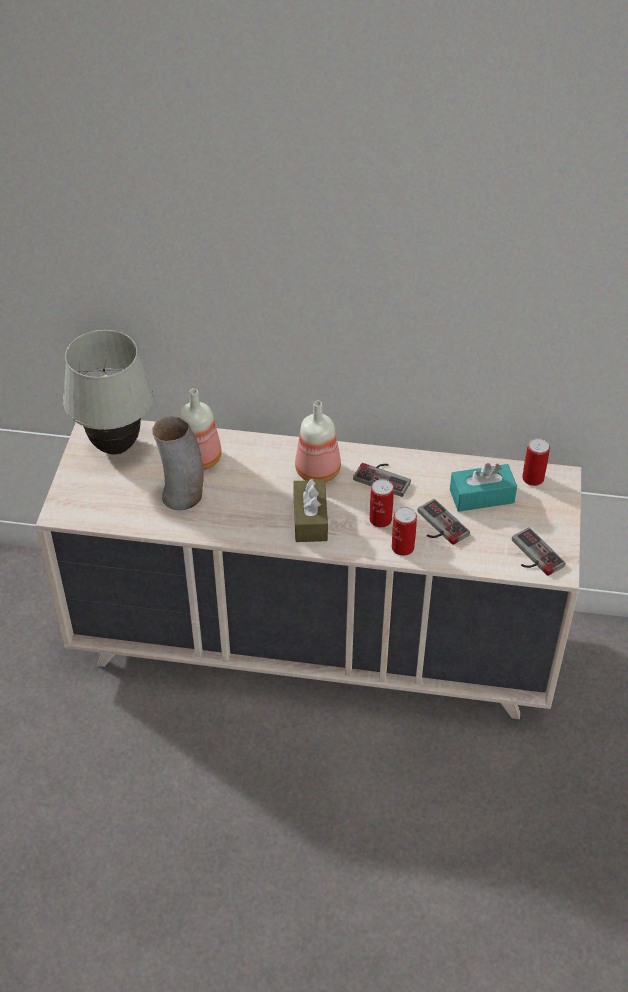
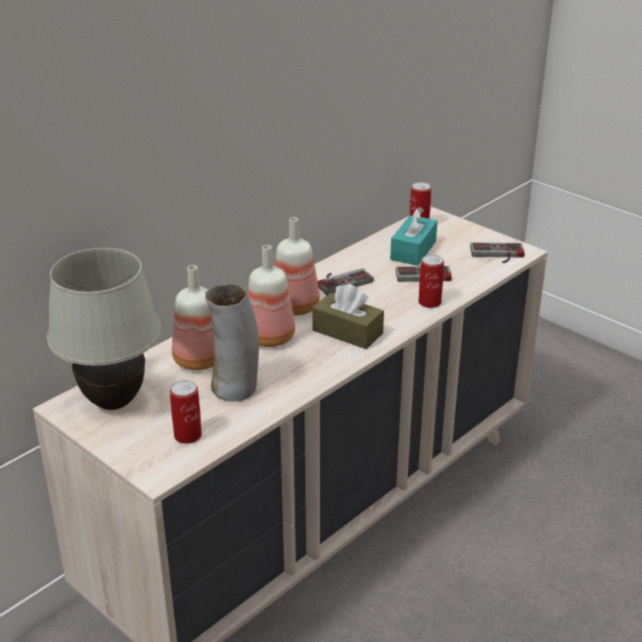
camera: 55 degrees left, 15 degrees down
can [370,479,394,528] -> can moved to [170,380,202,444]
none -> bottle [248,245,295,347]

